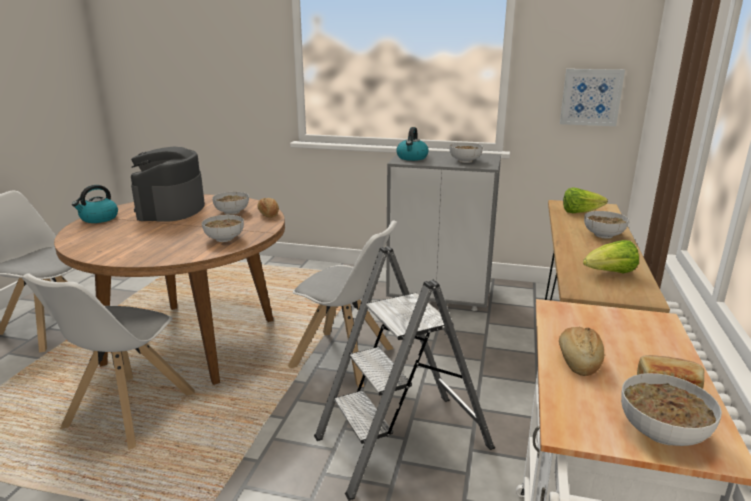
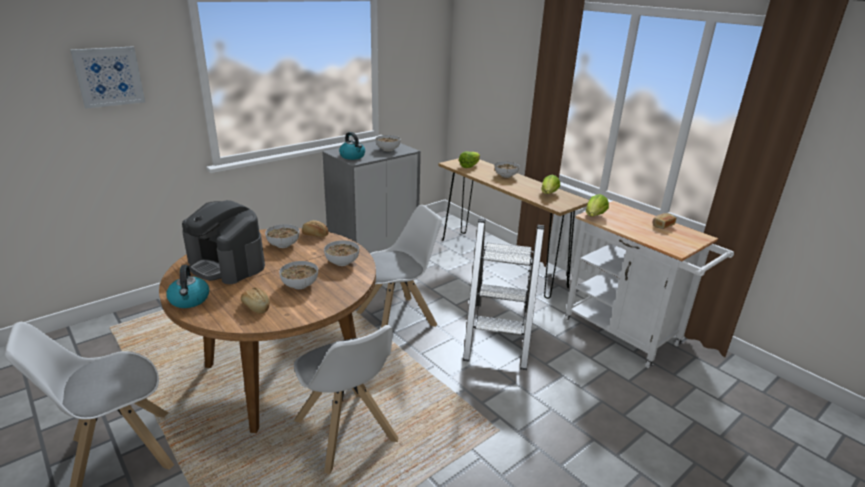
camera: 55 degrees left, 5 degrees up
bread [559,327,604,376] -> bread moved to [241,288,270,314]
picture [560,69,625,126] -> picture moved to [70,47,145,109]
bowl [621,373,722,446] -> bowl moved to [279,261,318,289]
none -> lettuce [586,194,609,217]

